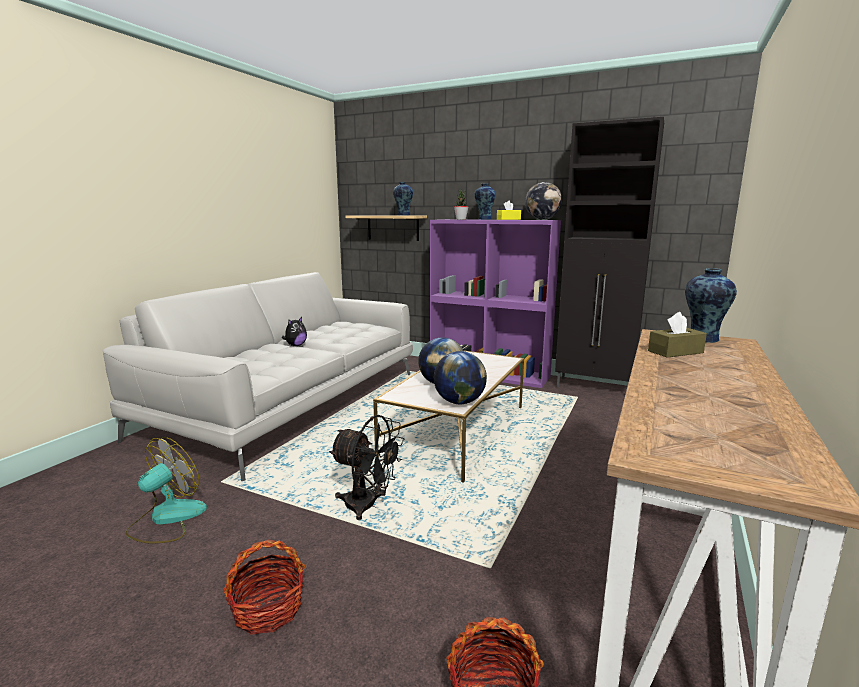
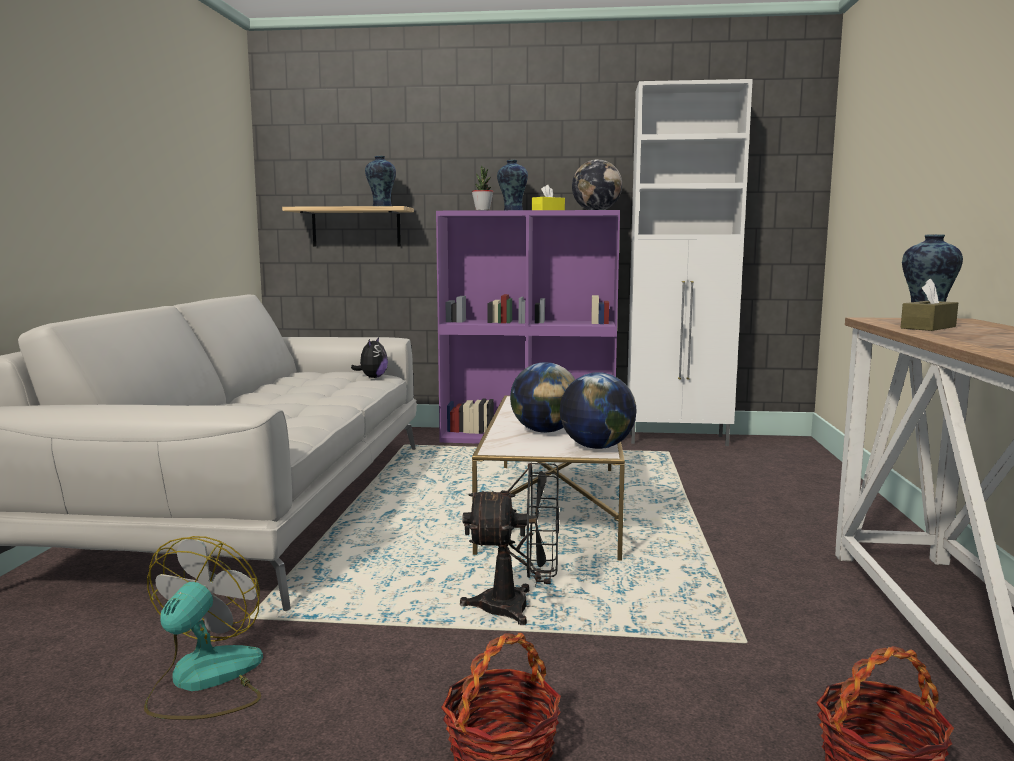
camera: 20 degrees left, 5 degrees down
plush toy [282,317,307,346] -> plush toy moved to [351,337,388,378]
black cabinet [555,117,664,387] -> white cabinet [627,79,753,446]

